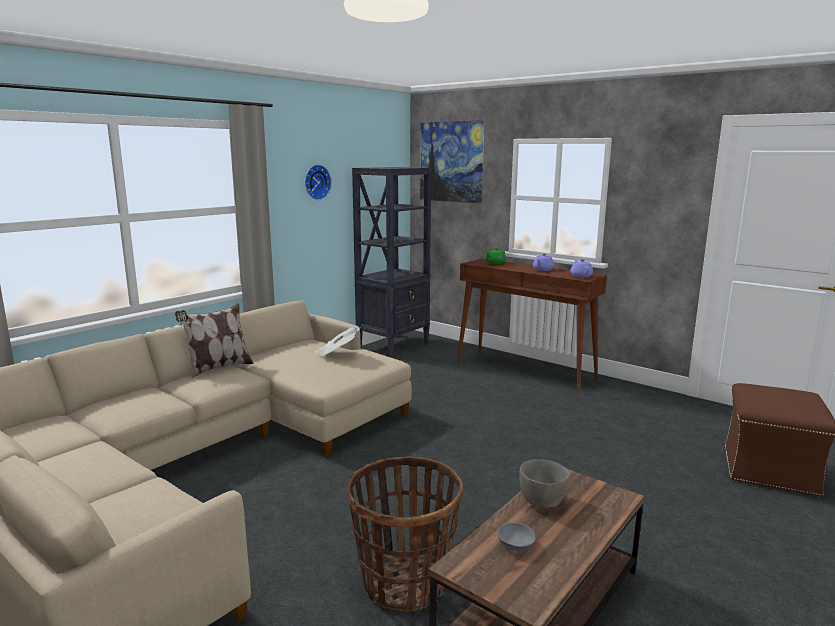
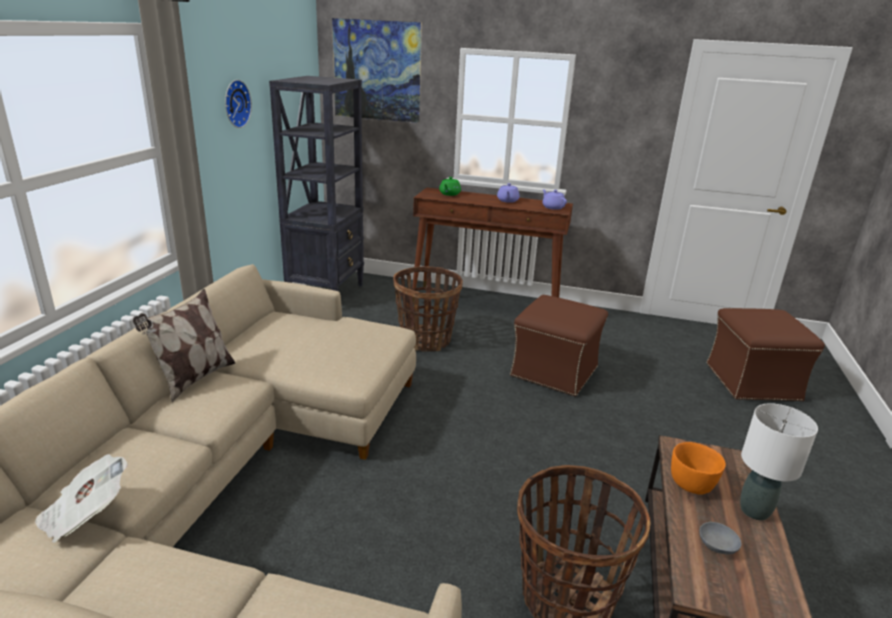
camera: 25 degrees left, 10 degrees up
newspaper [315,327,359,357] -> newspaper moved to [35,454,128,543]
grey bowl [519,459,569,508] -> orange bowl [671,442,726,494]
none -> basket [393,266,463,352]
none -> brown ottoman [510,295,608,396]
none -> white table lamp [740,403,818,521]

